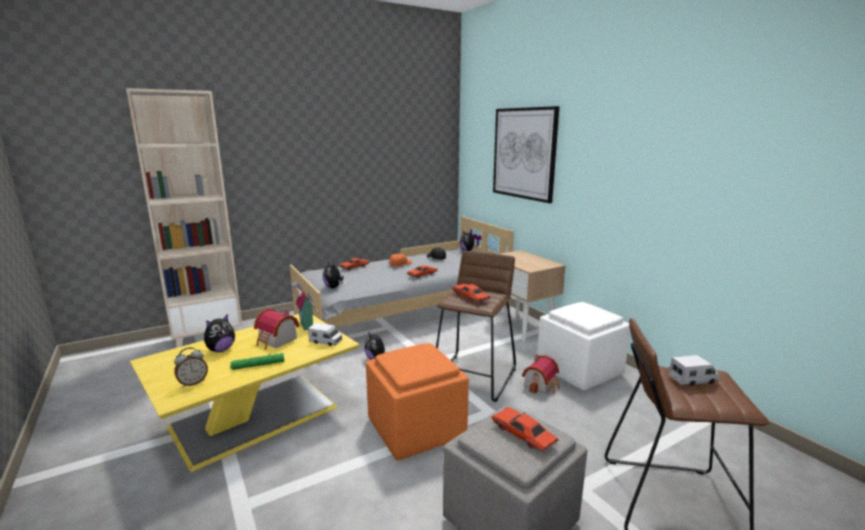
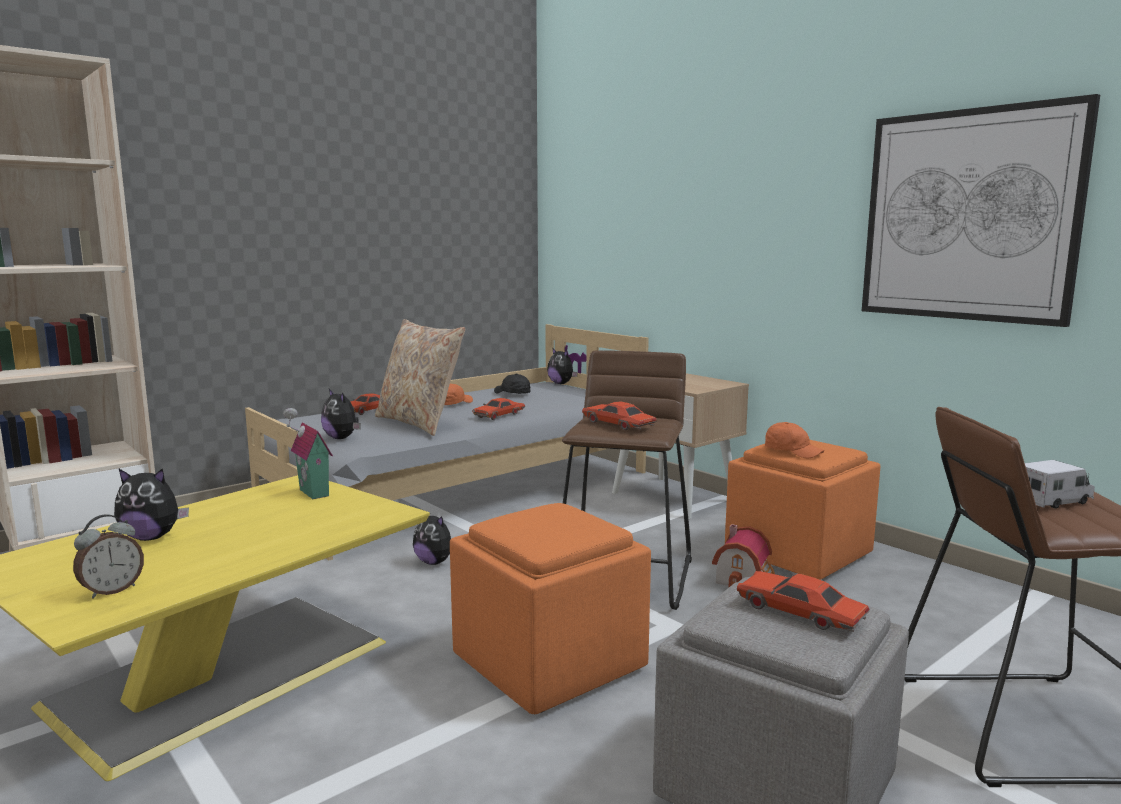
camera: 10 degrees left, 5 degrees down
plush toy [204,314,235,352] -> plush toy turned 60 degrees clockwise [114,468,189,541]
green flashlight [230,353,284,370] -> none
toy house [254,308,300,350] -> none
toy truck [308,323,342,346] -> none
picture [493,106,560,203] -> picture moved to [862,94,1100,327]
white ottoman [537,302,630,390] -> orange ottoman [725,440,880,580]
none -> beige pillow [375,319,465,436]
none -> orange cap [765,422,824,458]

